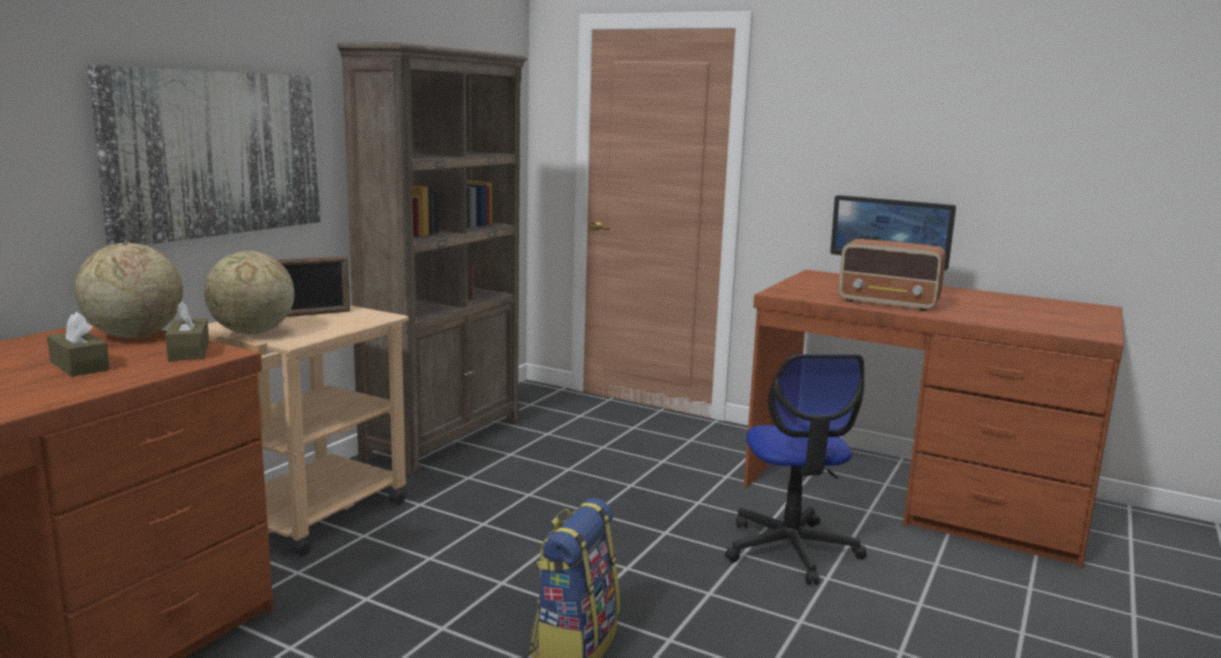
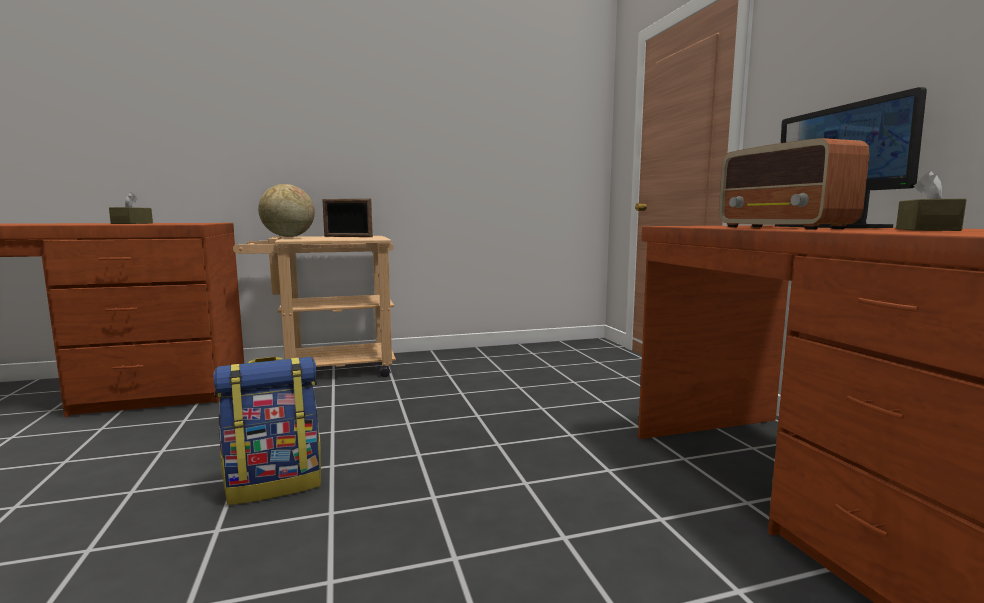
camera: 45 degrees right, 5 degrees down
globe [75,243,183,338] -> none
picture [87,65,320,246] -> none
brown tissue box [165,301,209,361] -> brown tissue box moved to [896,171,967,231]
brown bookcase [337,42,527,475] -> none
office chair [725,354,867,585] -> none

